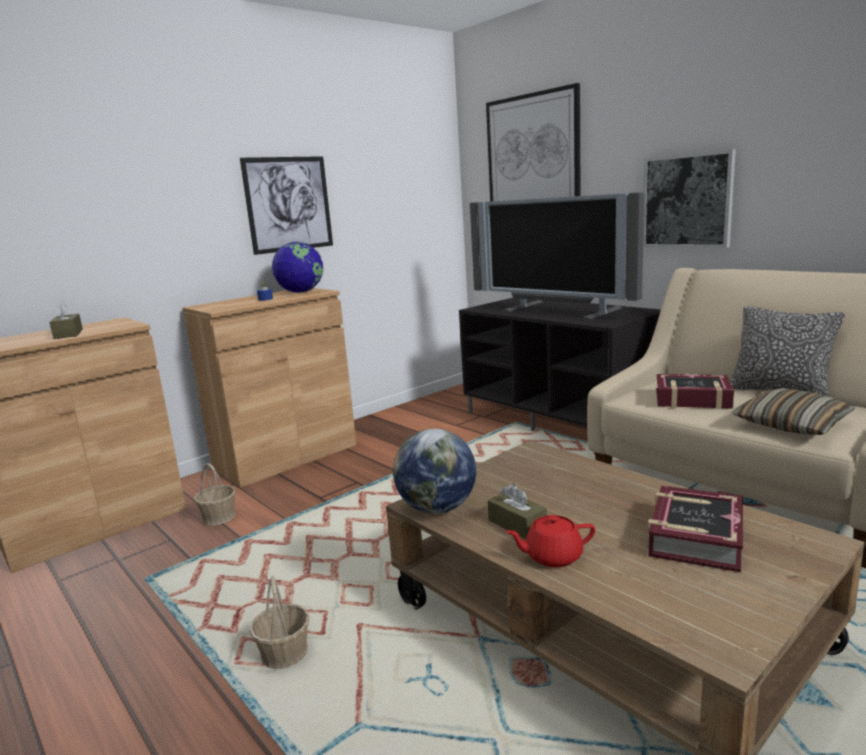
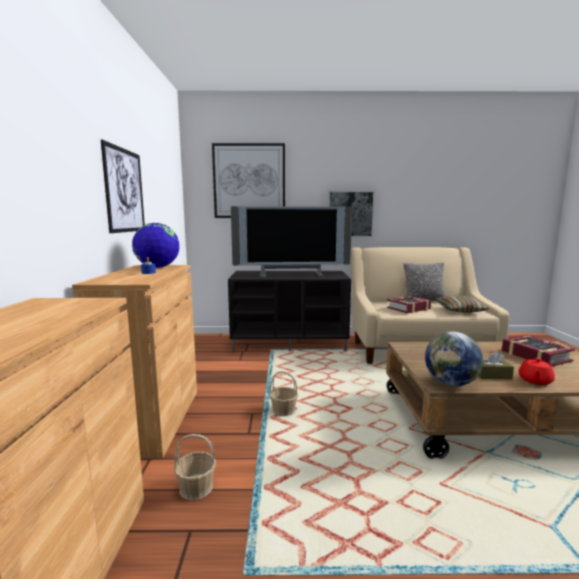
camera: 50 degrees left, 5 degrees down
brown tissue box [49,301,83,339] -> none
basket [250,576,310,669] -> basket moved to [269,371,298,416]

